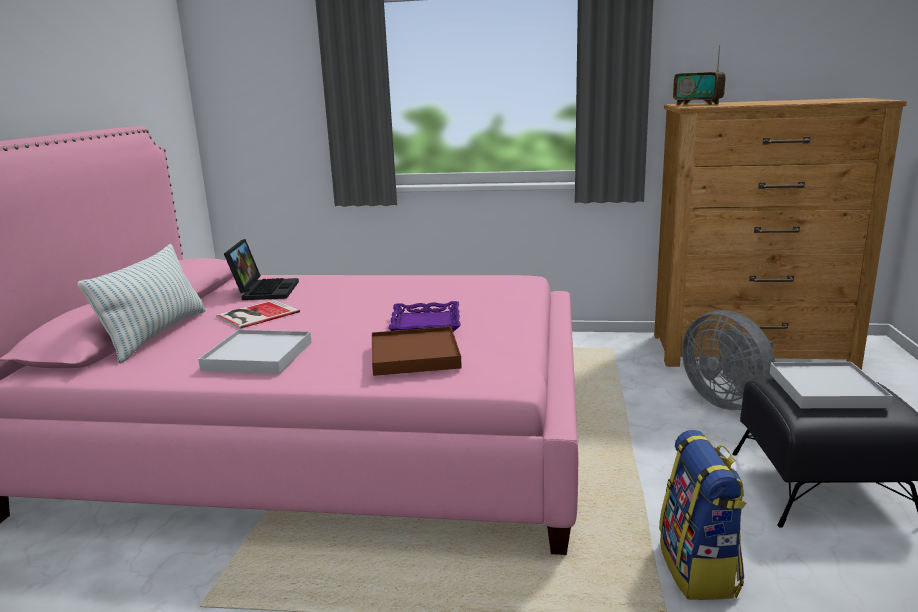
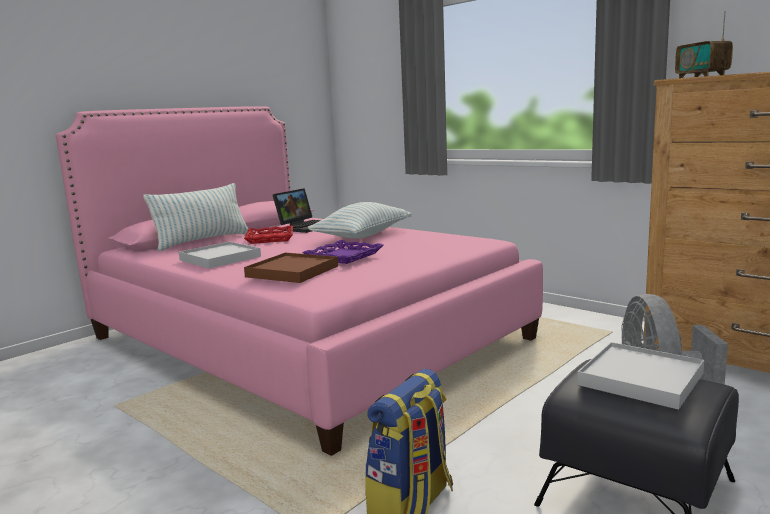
camera: 35 degrees right, 5 degrees down
book [216,300,300,329] -> red tray [244,225,293,244]
none -> pillow [308,202,412,239]

